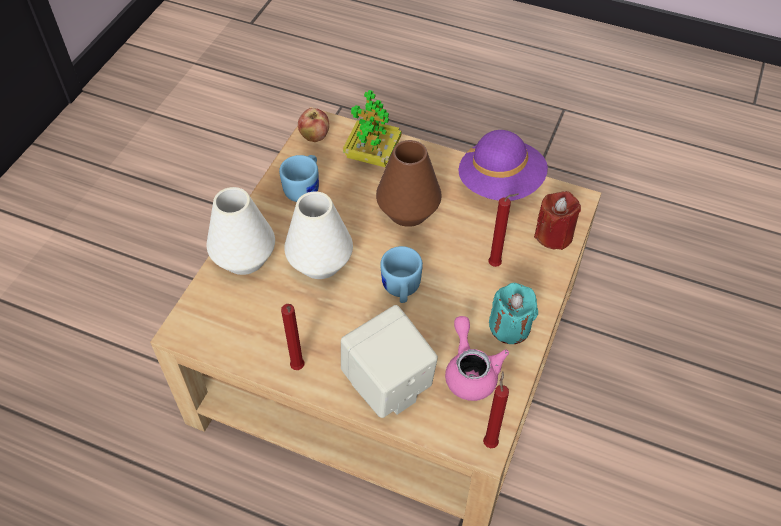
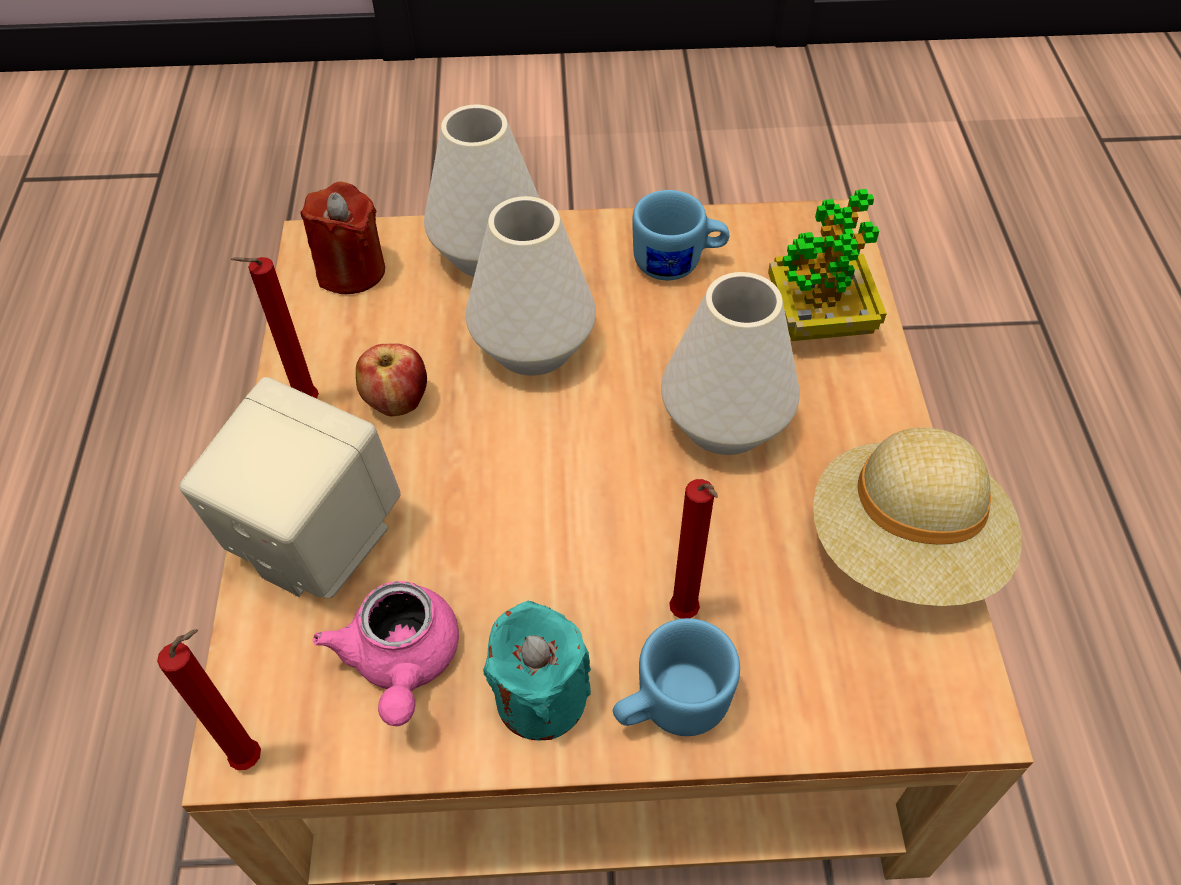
camera: 65 degrees right, 0 degrees up
apple [298,108,329,142] -> apple moved to [356,344,427,416]
brown vase [376,140,441,227] -> white vase [661,272,800,455]
blue mug [380,246,423,303] -> blue mug moved to [613,618,740,736]
pink teapot [445,316,509,401] -> pink teapot turned 120 degrees clockwise [312,581,459,726]
purple hat [458,130,548,201] -> beige hat [813,427,1022,606]
red candle [534,191,581,250] -> red candle moved to [300,182,385,294]

